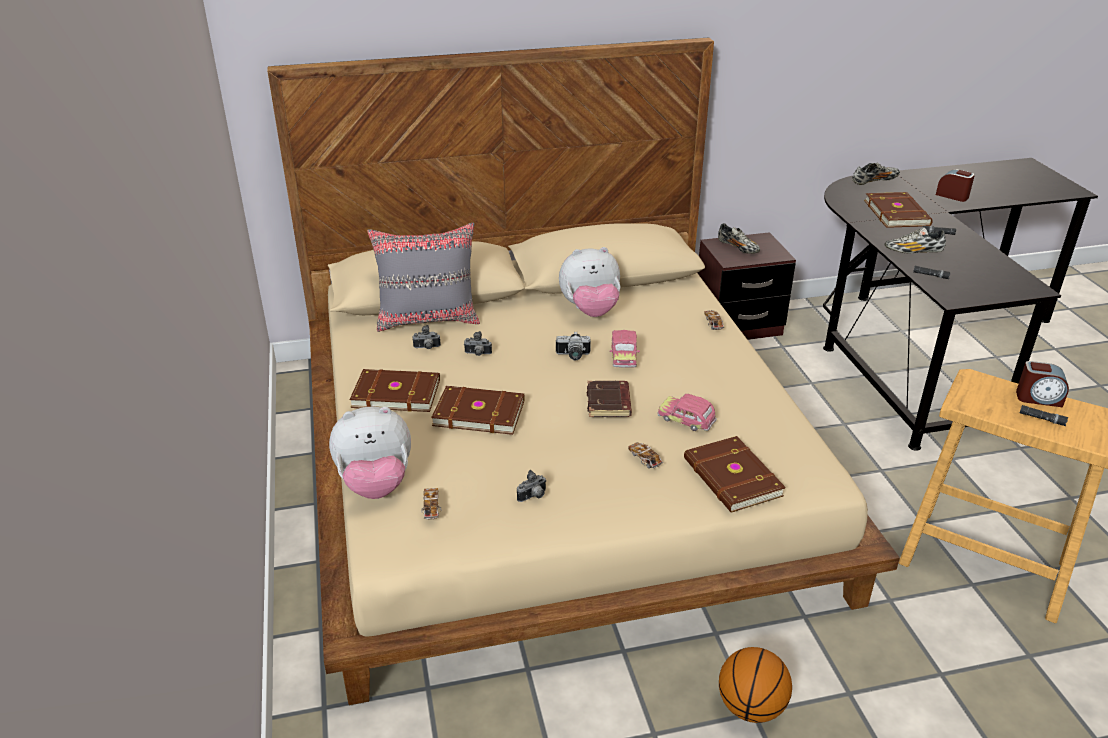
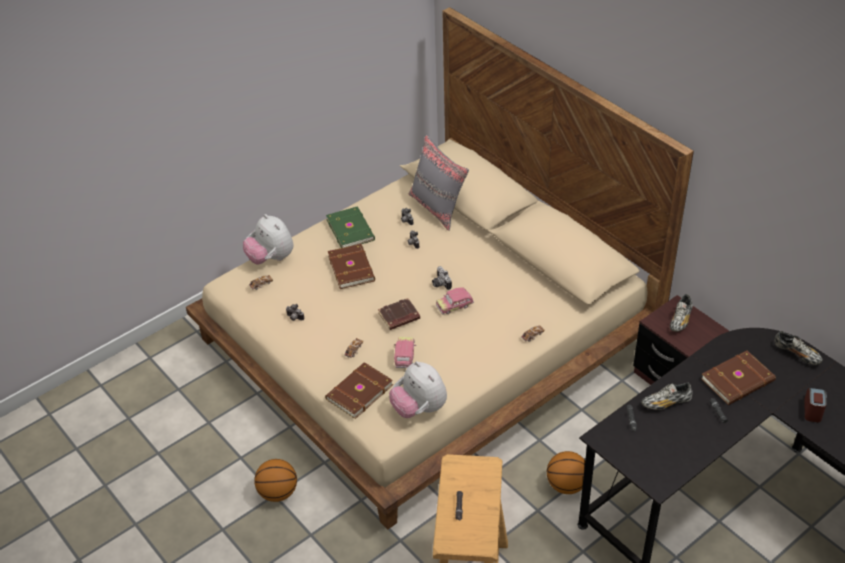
camera: 65 degrees right, 10 degrees up
brown book [349,369,440,412] -> green book [326,207,375,248]
plush toy [559,247,621,317] -> plush toy moved to [389,361,447,418]
shoe [884,227,946,254] -> shoe turned 75 degrees counterclockwise [641,382,693,410]
alarm clock [1016,361,1069,407] -> none
none -> basketball [547,451,585,494]

